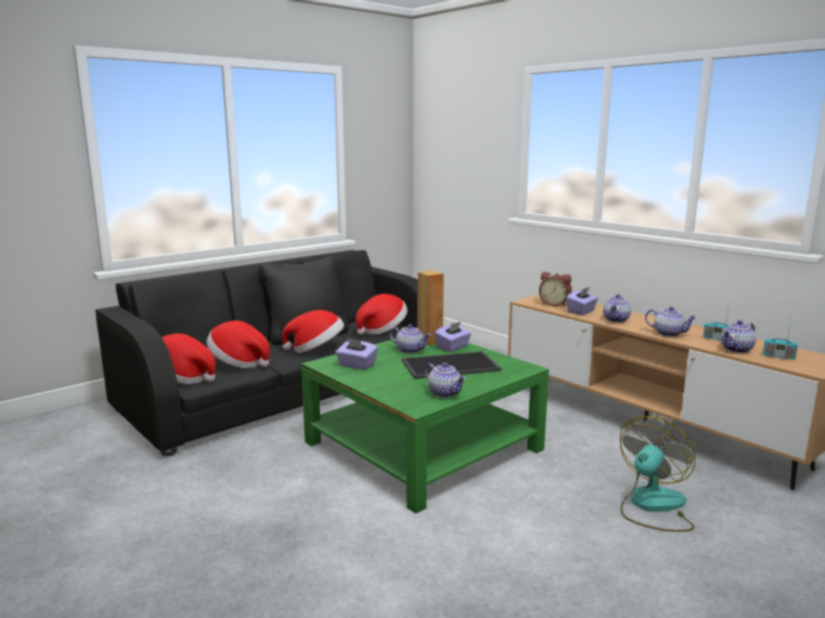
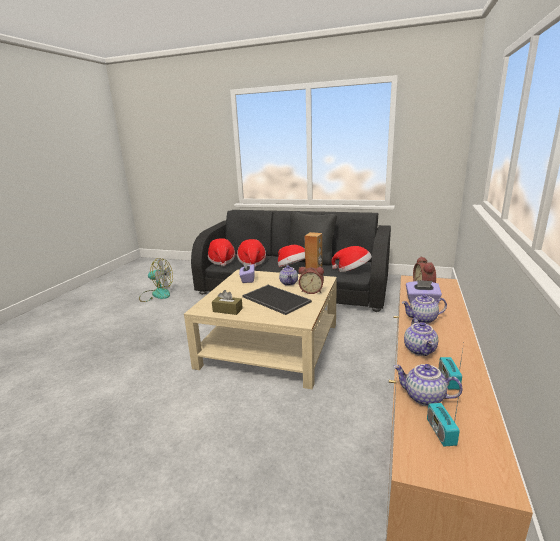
camera: 60 degrees right, 5 degrees up
green coffee table [301,339,549,514] -> beige coffee table [184,269,337,389]
teapot [425,363,466,398] -> brown tissue box [212,290,243,315]
purple tissue box [434,321,471,352] -> alarm clock [298,267,324,294]
fan [620,416,695,532] -> fan moved to [139,258,173,302]

